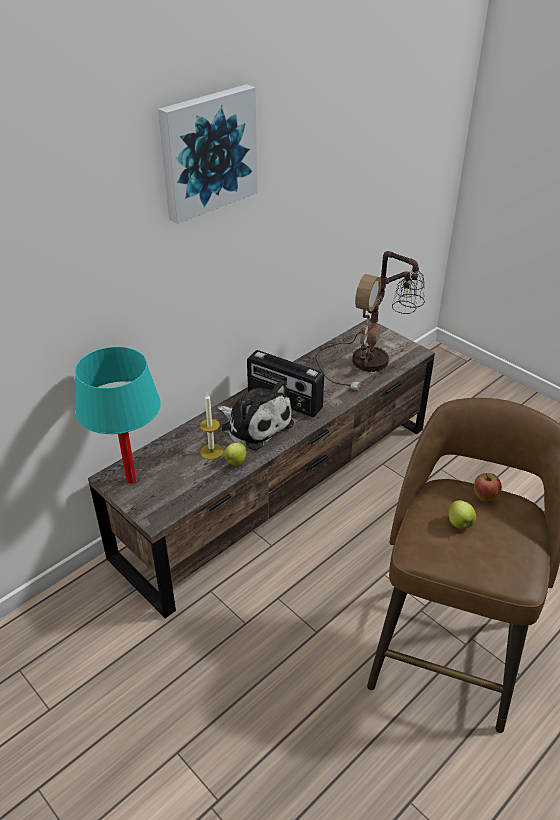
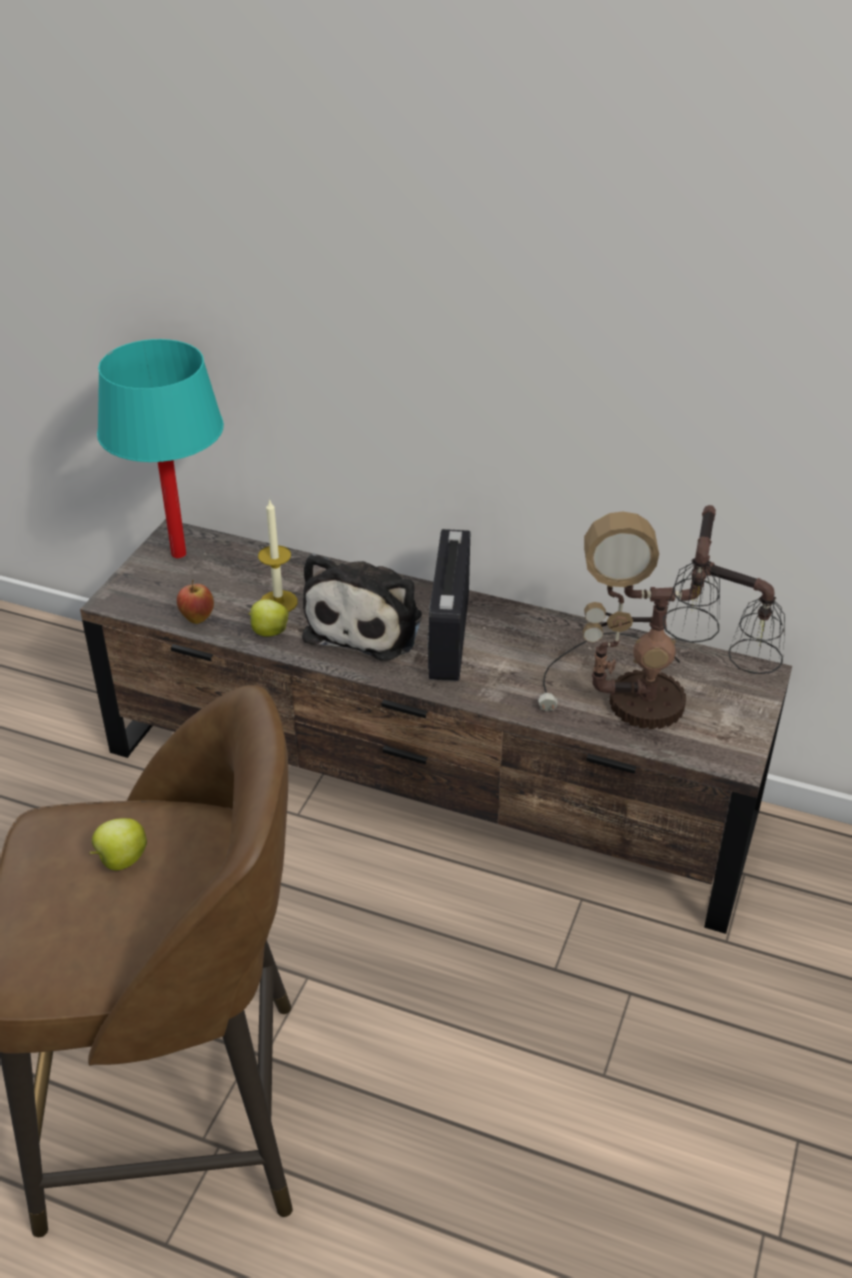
camera: 65 degrees right, 0 degrees up
picture [158,84,258,224] -> none
apple [474,473,502,501] -> apple moved to [177,580,214,624]

